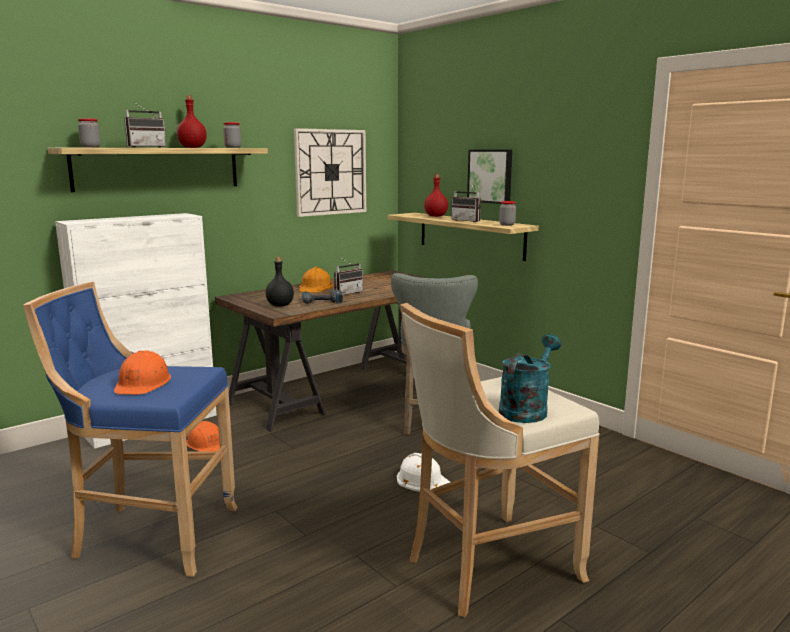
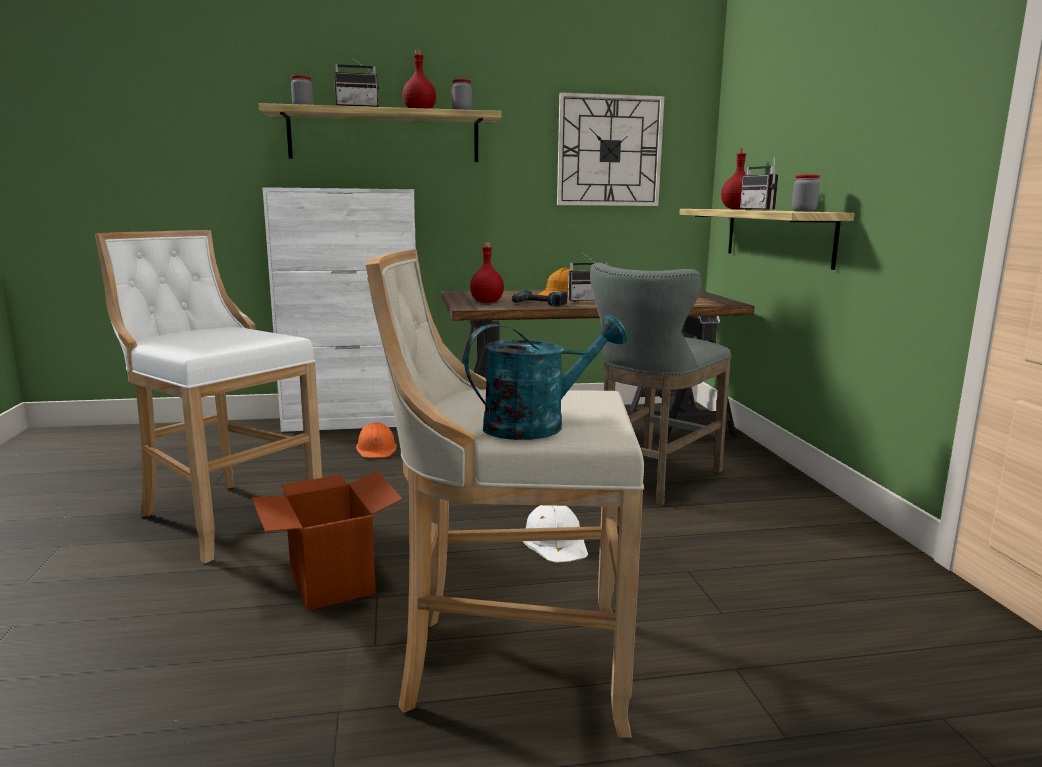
camera: 30 degrees right, 0 degrees up
blue stool [23,282,238,577] -> white stool [94,230,322,563]
orange hard hat [114,350,171,395] -> none
black bottle [266,257,294,307] -> red bottle [470,242,504,303]
picture [467,150,512,204] -> none
none -> cardboard box [251,471,402,610]

